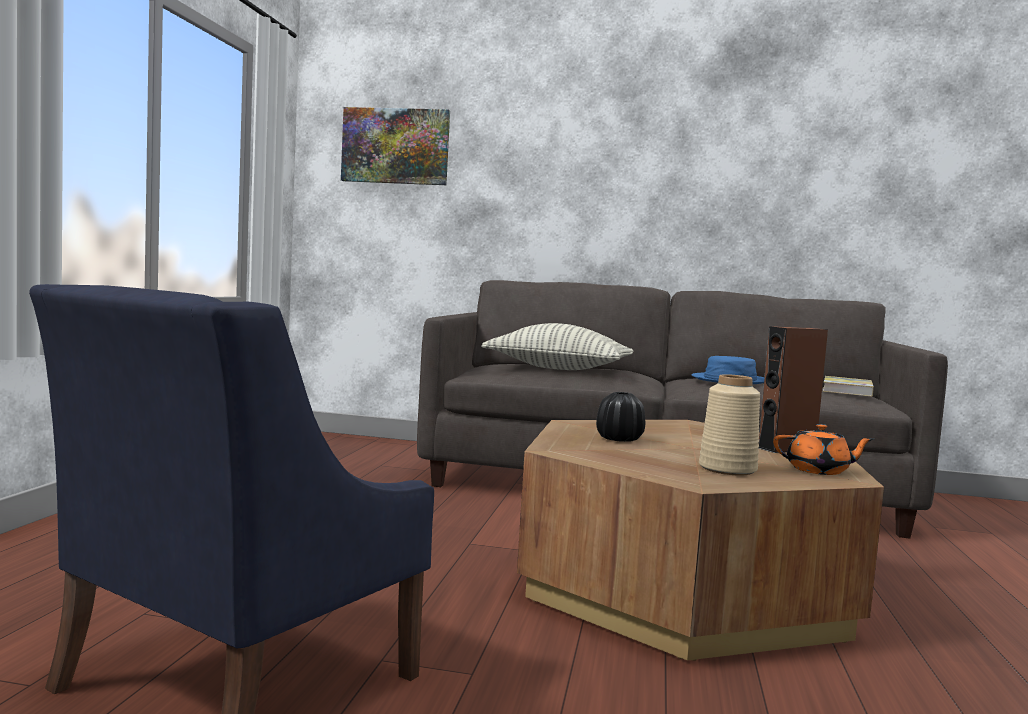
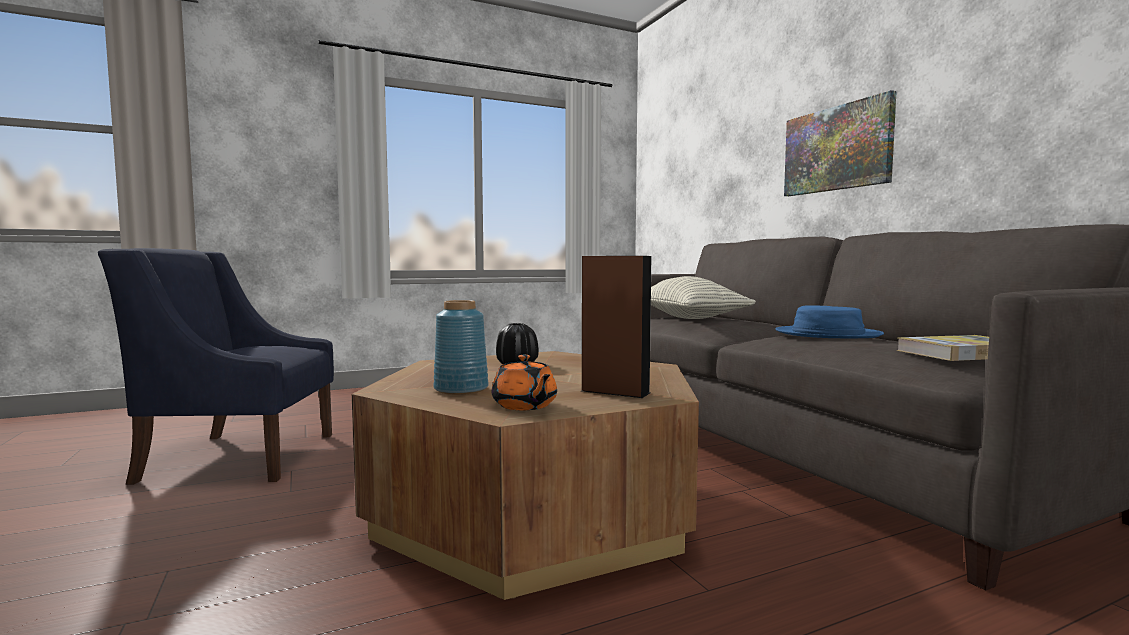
camera: 55 degrees right, 0 degrees up
picture [341,107,450,185] -> picture moved to [784,90,897,196]
beige vase [699,374,760,476] -> blue vase [433,300,489,395]

